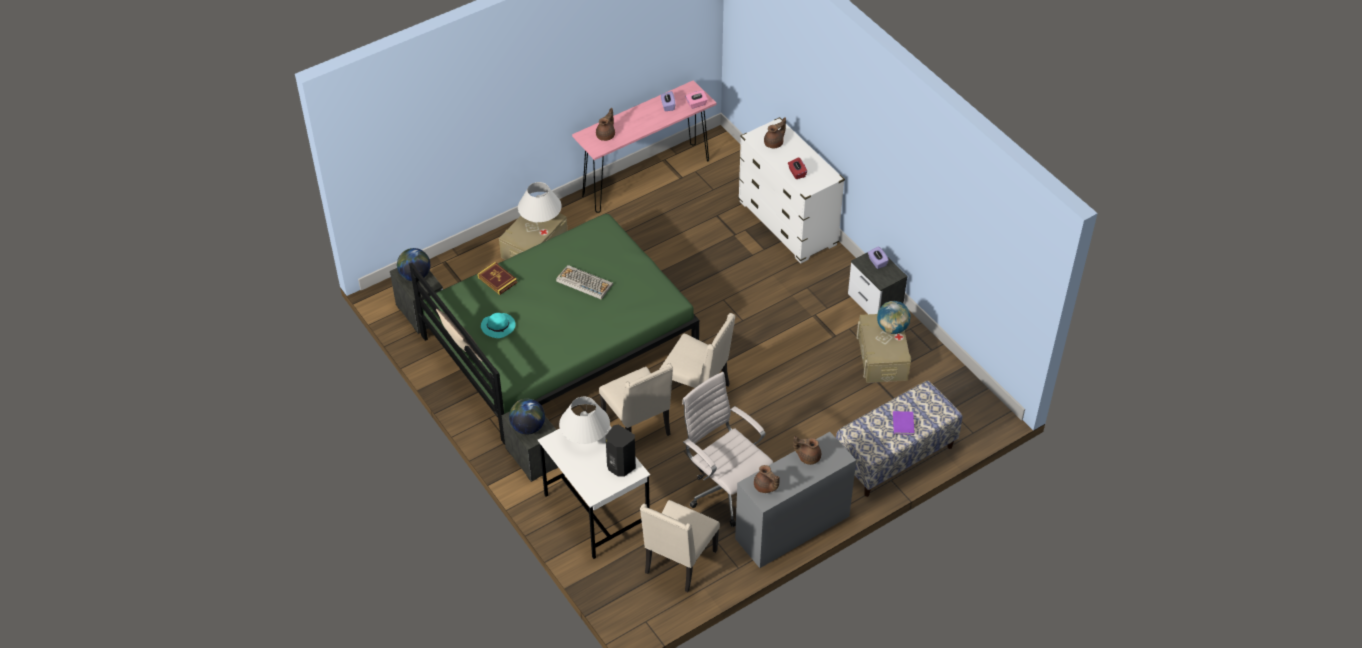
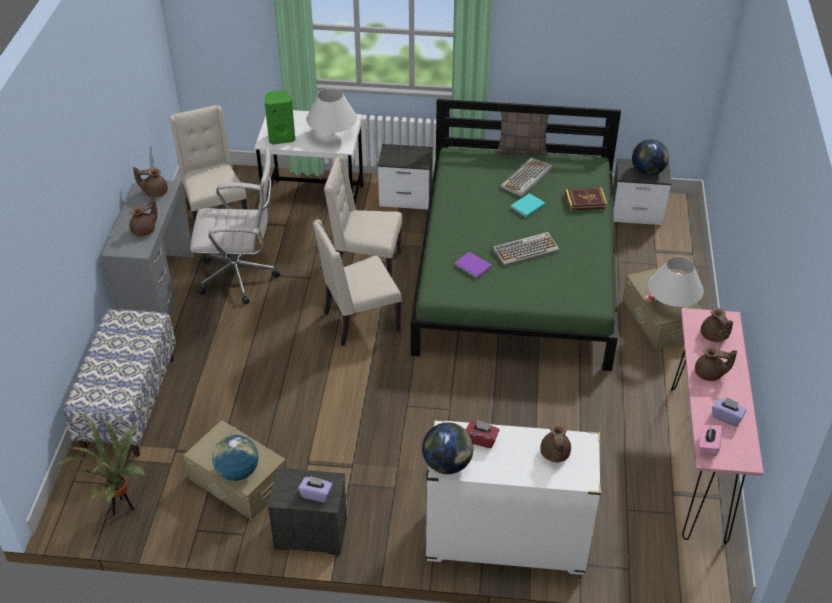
camera: 130 degrees right, 5 degrees down
turquoise hat [481,313,515,338] -> keyboard [500,158,552,197]
globe [509,399,545,434] -> globe moved to [422,422,473,474]
black speaker [606,425,636,477] -> green speaker [265,90,295,145]
purple book [893,411,915,435] -> purple book moved to [454,252,492,279]
none -> potted plant [56,417,145,515]
none -> turquoise book [511,193,545,218]
none -> brown teapot [695,347,737,381]

